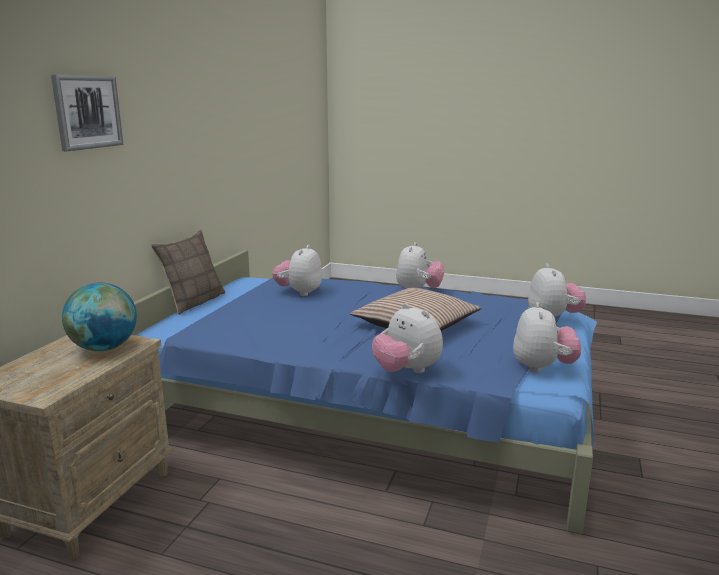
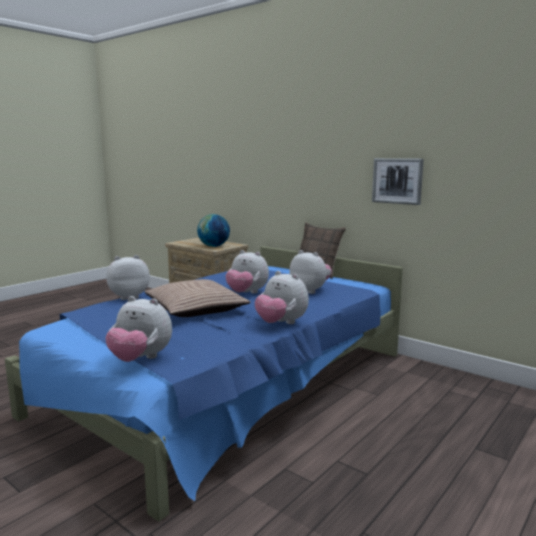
camera: 110 degrees right, 5 degrees down
picture [51,75,123,151] -> picture moved to [372,158,424,205]
plush toy [513,302,581,373] -> plush toy moved to [226,250,269,293]

